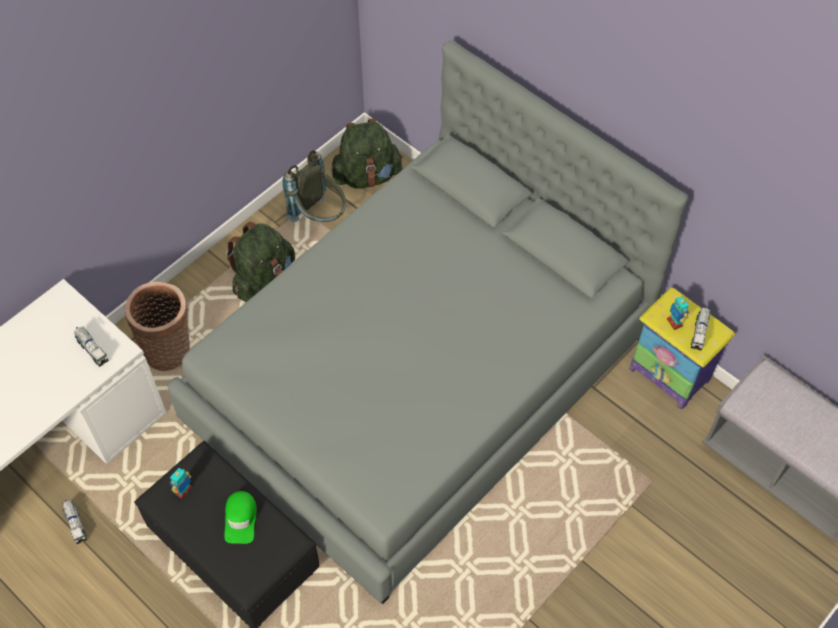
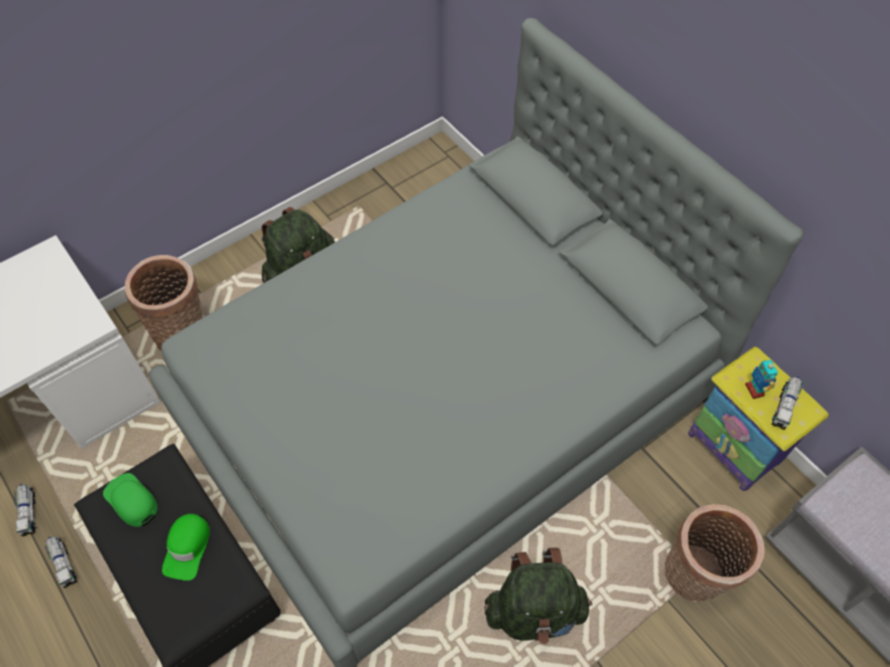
camera: 10 degrees right, 0 degrees up
toy truck [74,326,109,367] -> toy truck moved to [45,537,77,588]
toy robot [170,468,192,499] -> green cap [103,473,157,527]
grey backpack [282,150,346,222] -> none
green backpack [331,118,403,188] -> green backpack moved to [485,548,592,645]
none -> basket [664,504,765,602]

